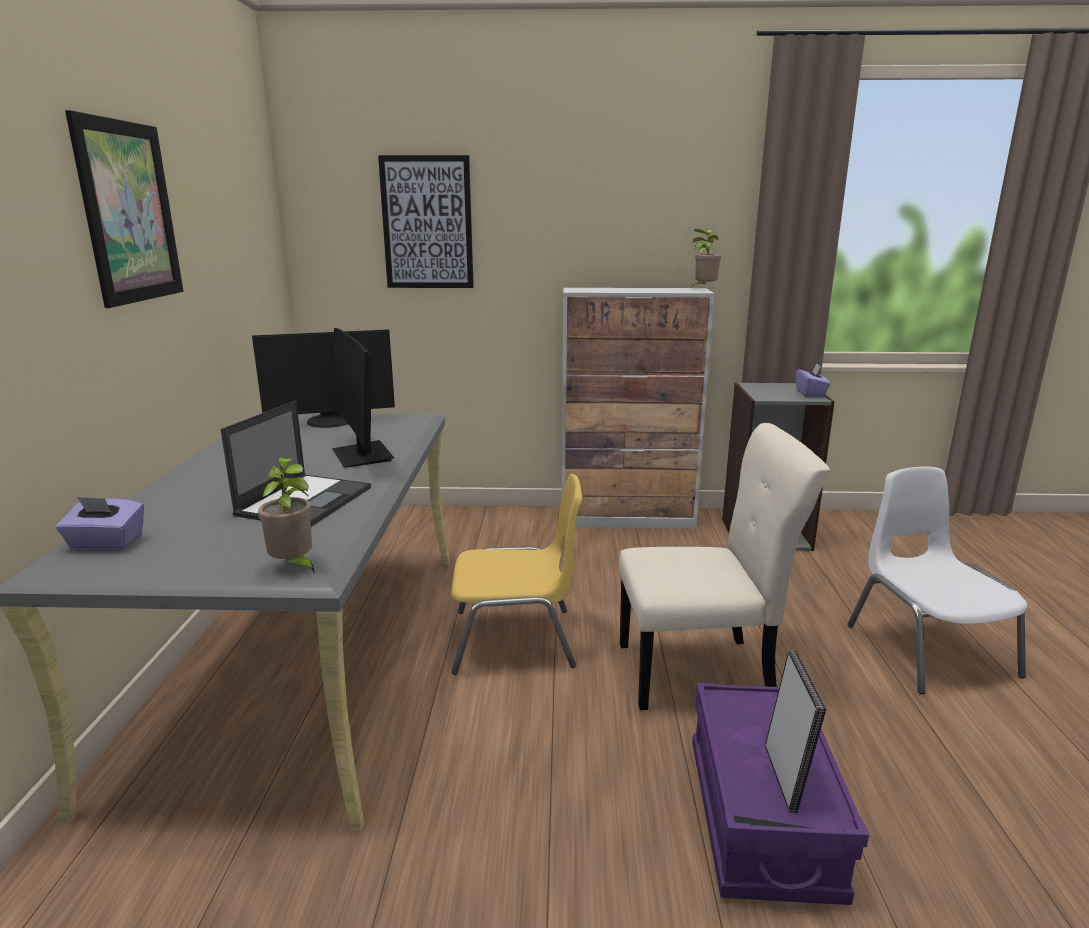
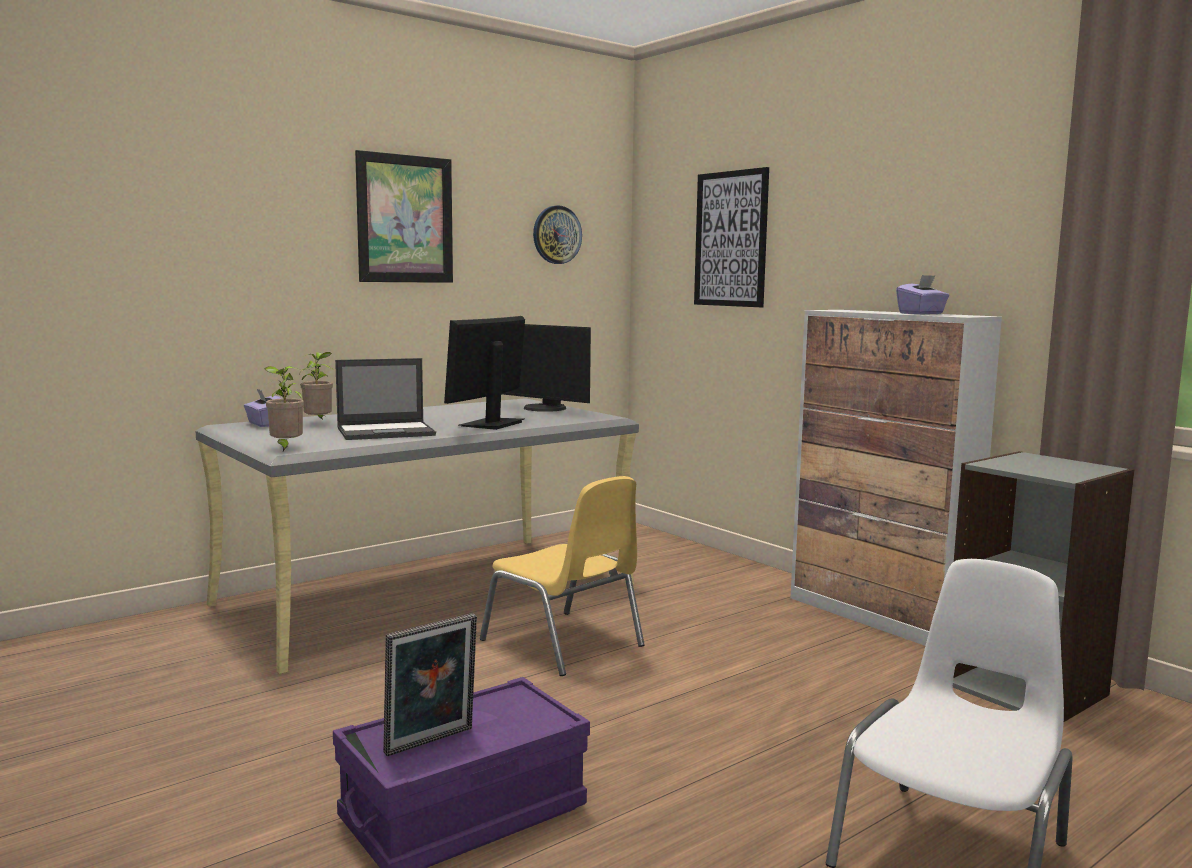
camera: 50 degrees right, 10 degrees down
beige chair [619,423,830,710] -> none
potted plant [693,228,721,285] -> potted plant moved to [299,352,333,420]
purple tissue box [796,364,831,397] -> purple tissue box moved to [896,275,949,315]
none -> wall clock [533,205,582,264]

